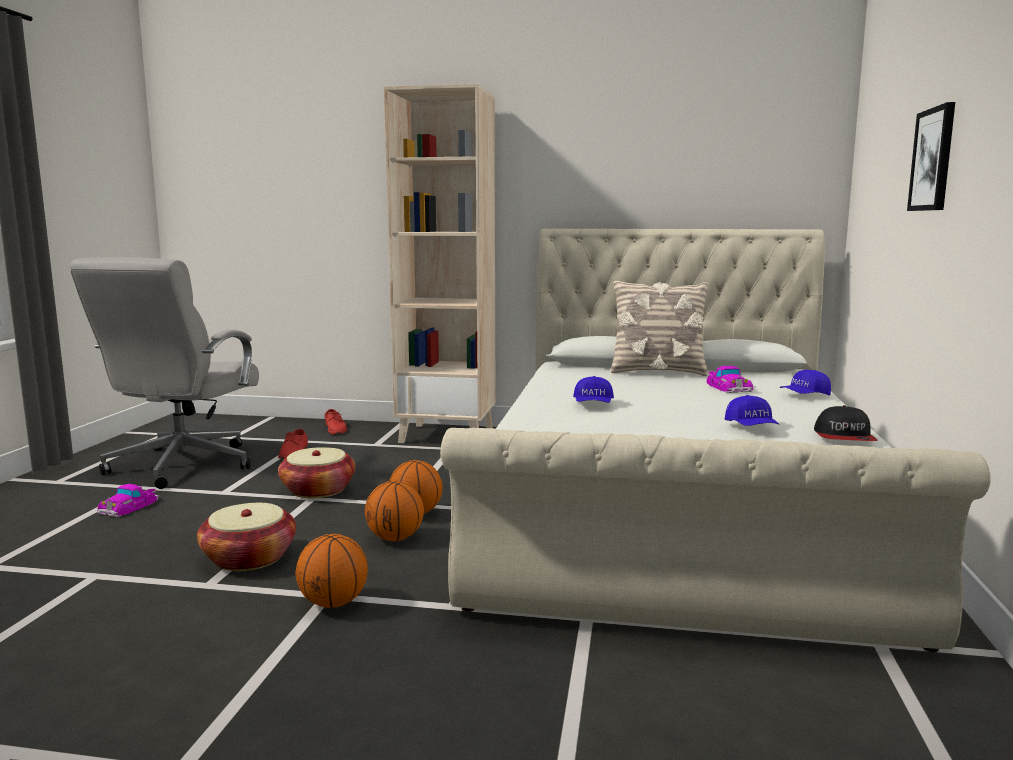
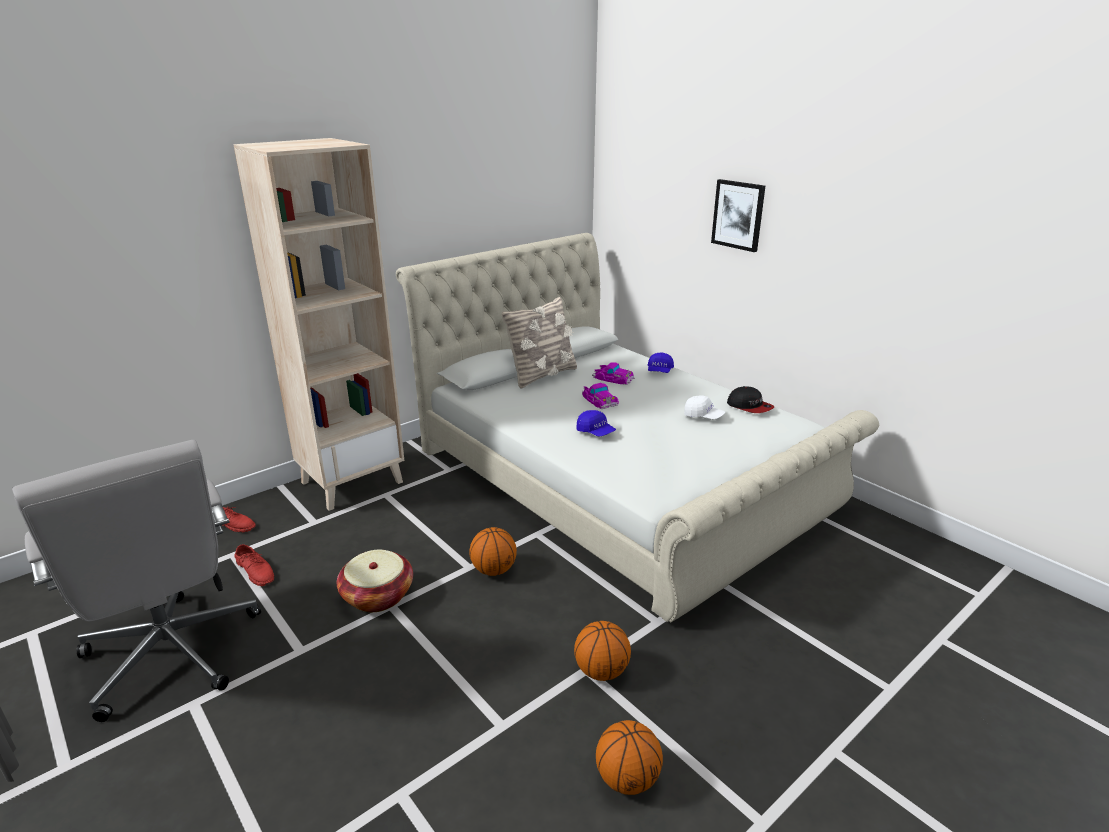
camera: 50 degrees left, 15 degrees up
toy car [97,484,159,517] -> toy car moved to [582,383,619,409]
basket [197,503,296,571] -> none
basketball [365,481,424,541] -> basketball moved to [596,720,663,795]
blue cap [725,395,779,426] -> white cap [684,396,725,419]

